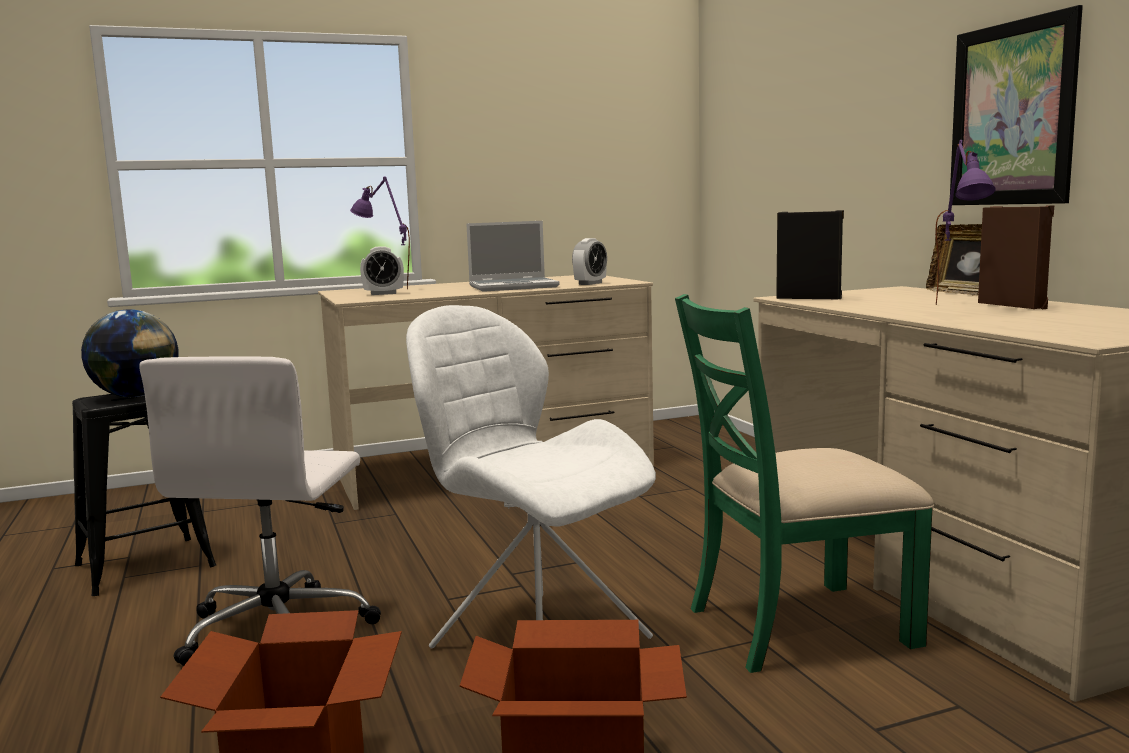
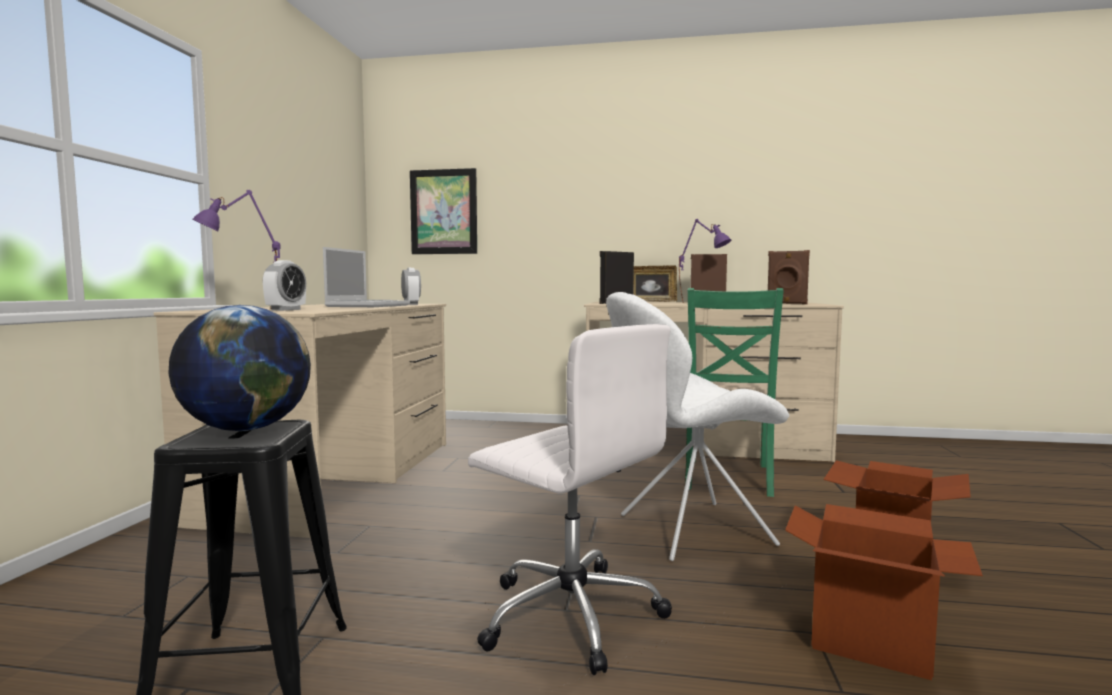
camera: 60 degrees left, 5 degrees down
picture [950,5,1083,205] -> picture moved to [410,168,477,254]
none -> brown speaker [768,250,810,304]

